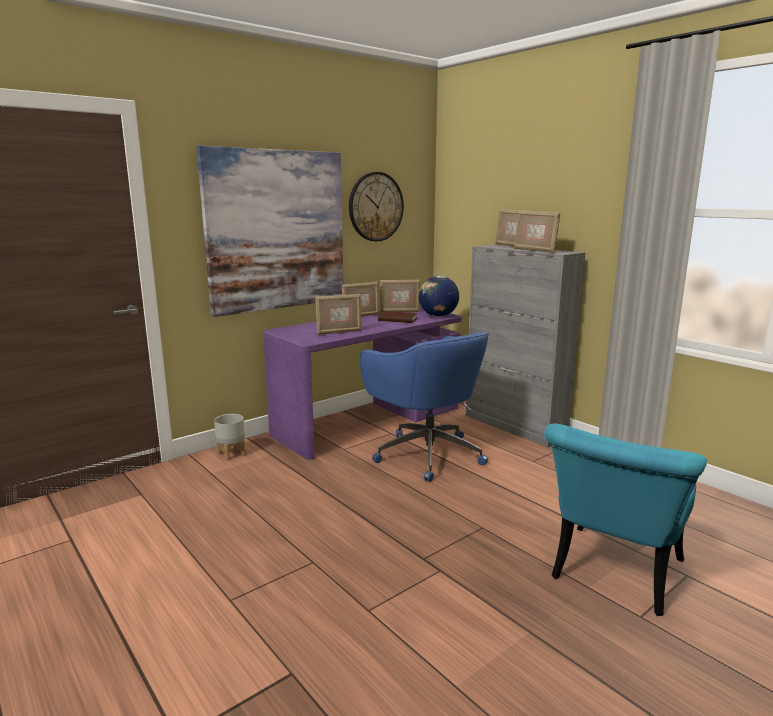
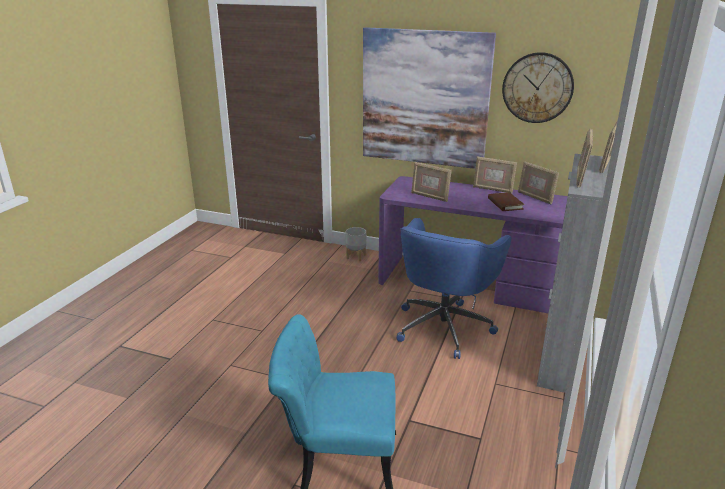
camera: 60 degrees right, 10 degrees up
globe [419,276,459,317] -> none

